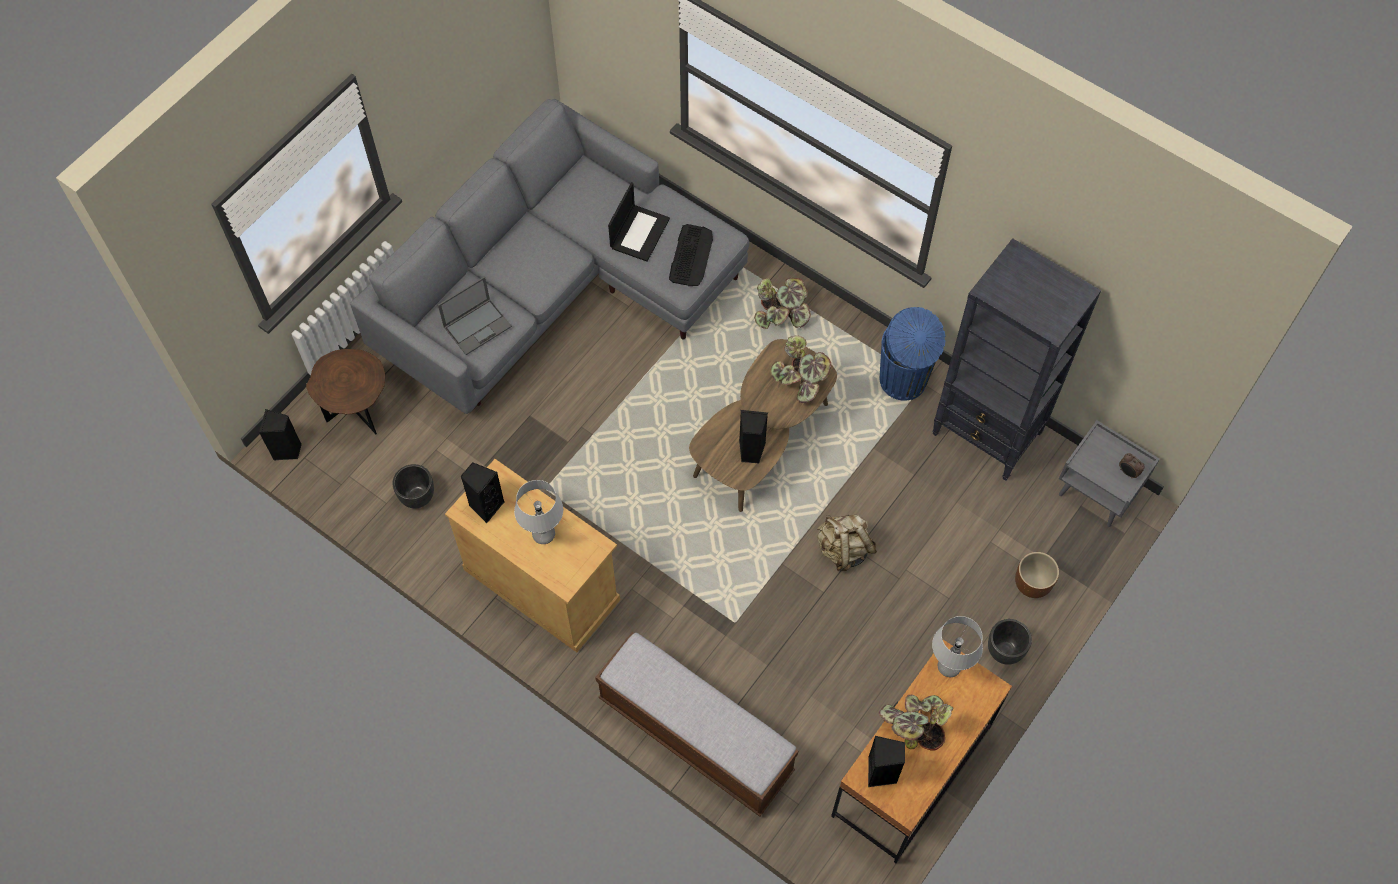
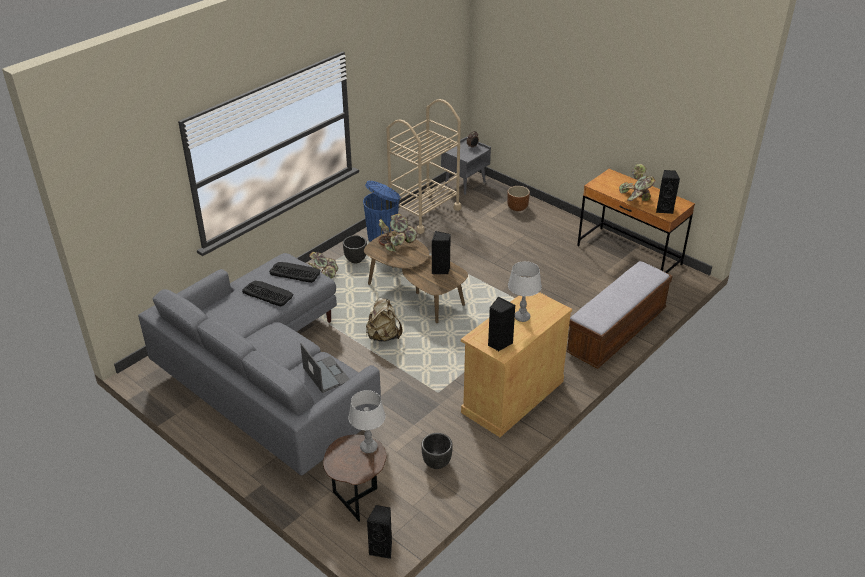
camera: 85 degrees left, 25 degrees down
laptop [608,182,670,262] -> keyboard [242,281,294,307]
beige backpack [817,515,877,571] -> beige backpack moved to [366,298,402,342]
black bookcase [932,238,1101,481] -> beige cart [386,99,461,234]
grey table lamp [932,616,983,677] -> grey table lamp moved to [348,390,386,453]
black planter [988,619,1032,665] -> black planter moved to [343,236,367,263]

